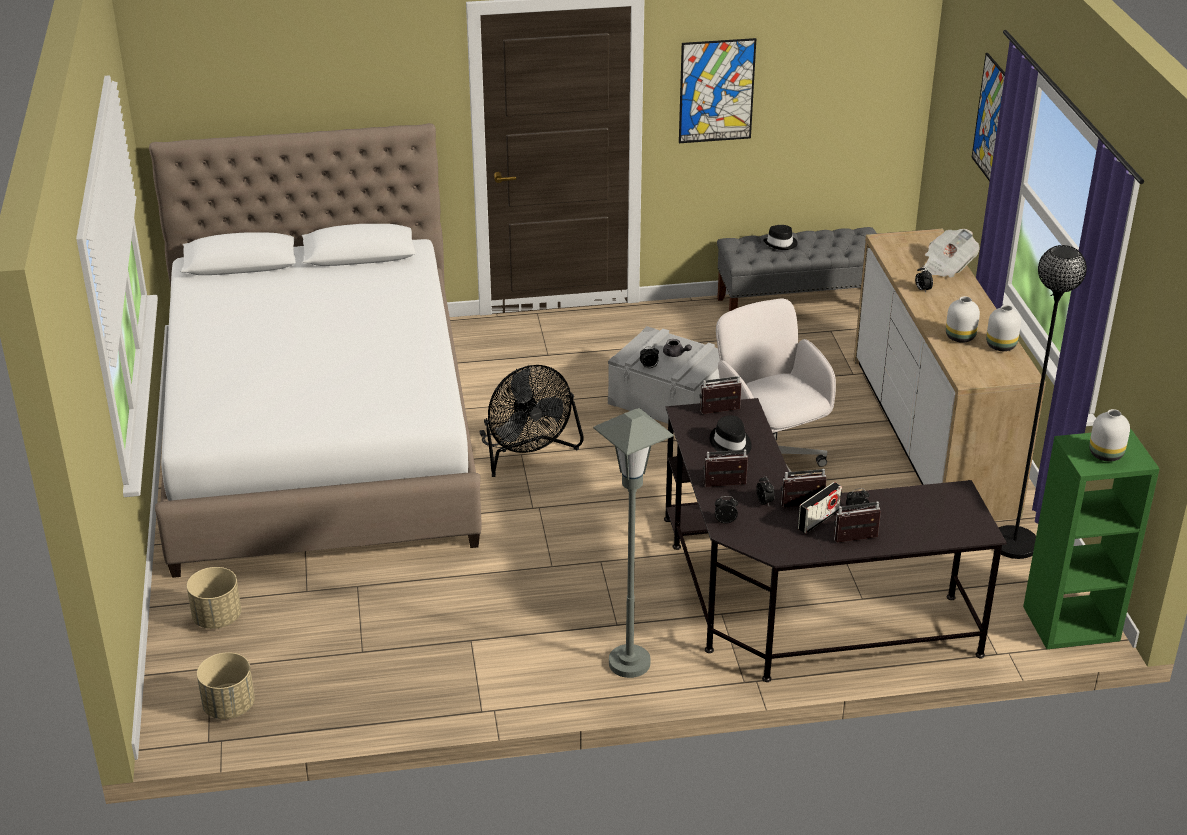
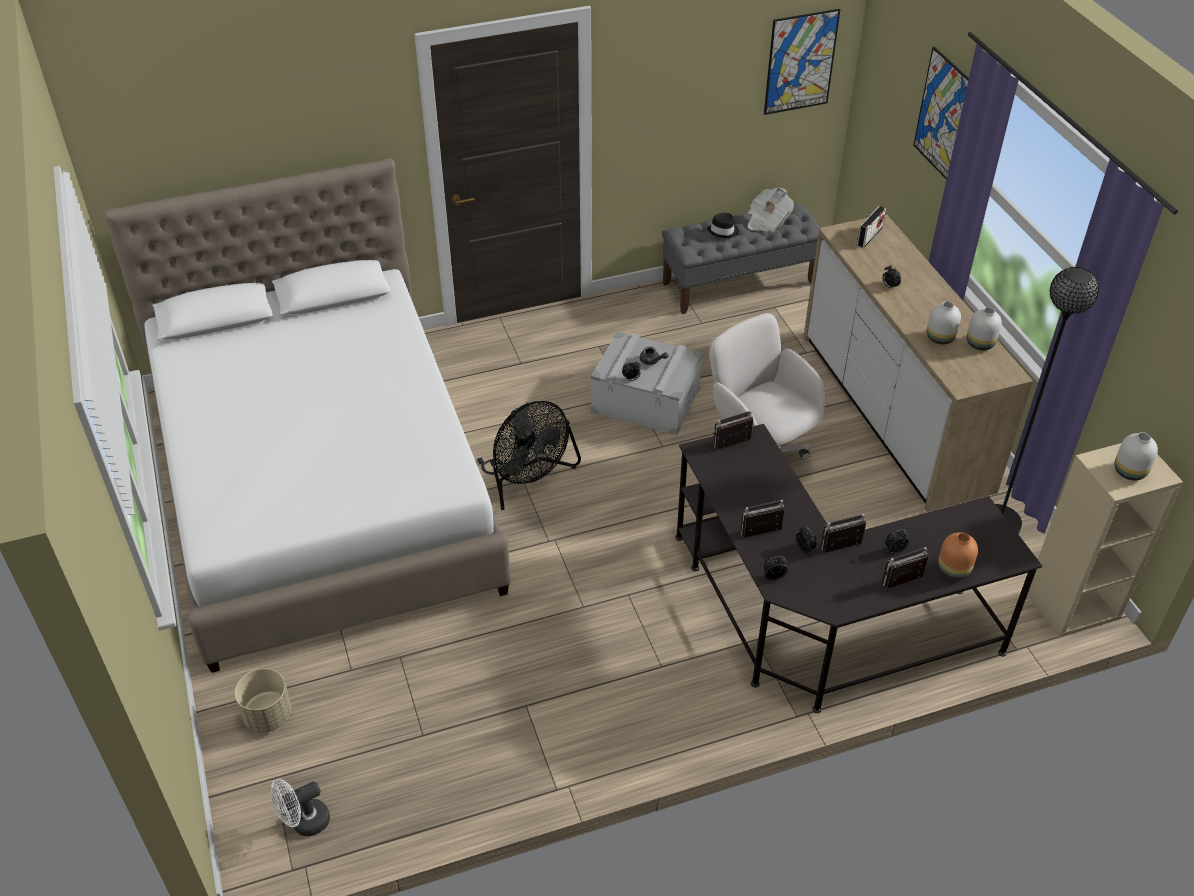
camera: 10 degrees left, 10 degrees up
beige planter [197,652,255,719] -> white fan [270,778,330,836]
grey floor lamp [593,408,674,678] -> none
picture [679,38,756,143] -> picture moved to [764,9,840,115]
black hat [710,415,752,455] -> none
radio [798,482,842,533] -> radio moved to [857,206,886,248]
newspaper [922,229,979,278] -> newspaper moved to [748,188,794,232]
green bookcase [1023,429,1160,649] -> beige bookcase [1027,443,1183,638]
none -> orange vase [938,533,978,579]

